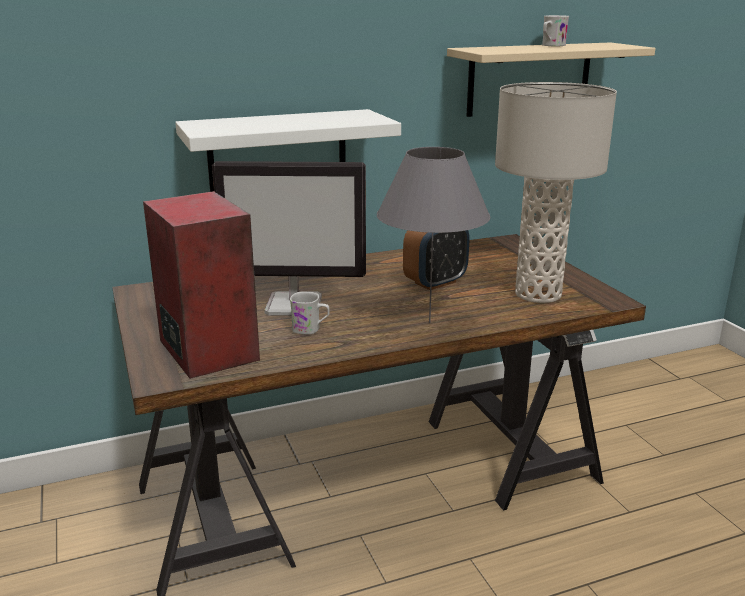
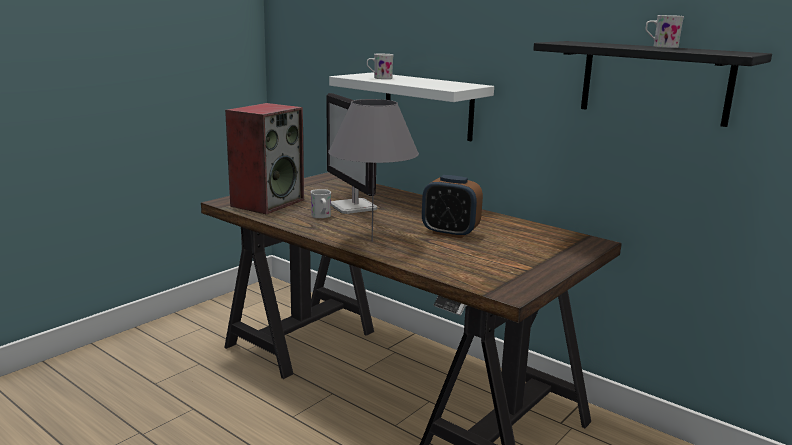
camera: 60 degrees right, 5 degrees down
beige shelf [447,42,656,117] -> black shelf [533,41,772,127]
white table lamp [495,82,617,303] -> none
none -> white mug [367,54,393,79]

